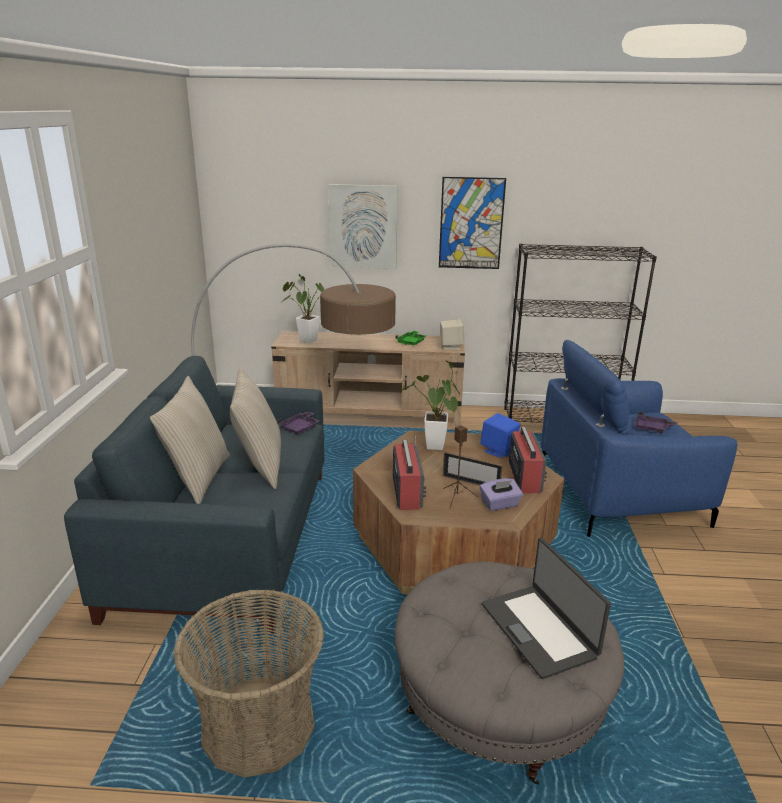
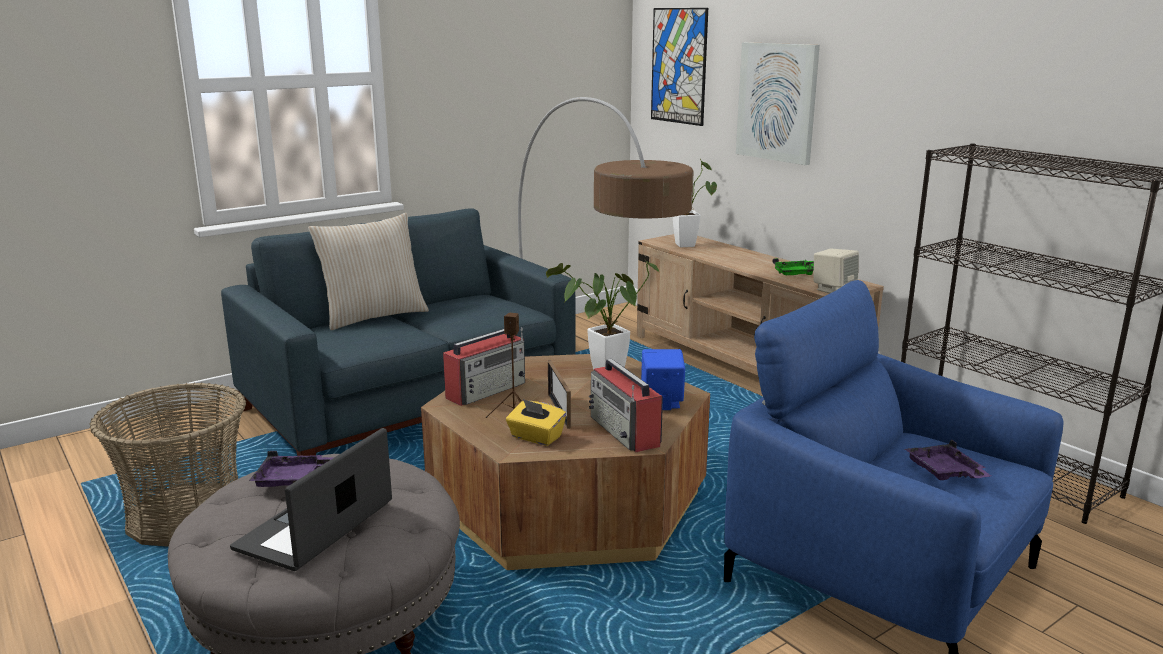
camera: 50 degrees right, 5 degrees down
beige pillow [230,368,281,489] -> none
purple tray [277,412,320,434] -> purple tray moved to [249,451,333,487]
picture [439,177,506,269] -> picture moved to [651,8,708,126]
purple tissue box [480,478,523,511] -> yellow tissue box [506,399,566,446]
radio [509,424,547,494] -> radio turned 105 degrees clockwise [589,359,663,452]

